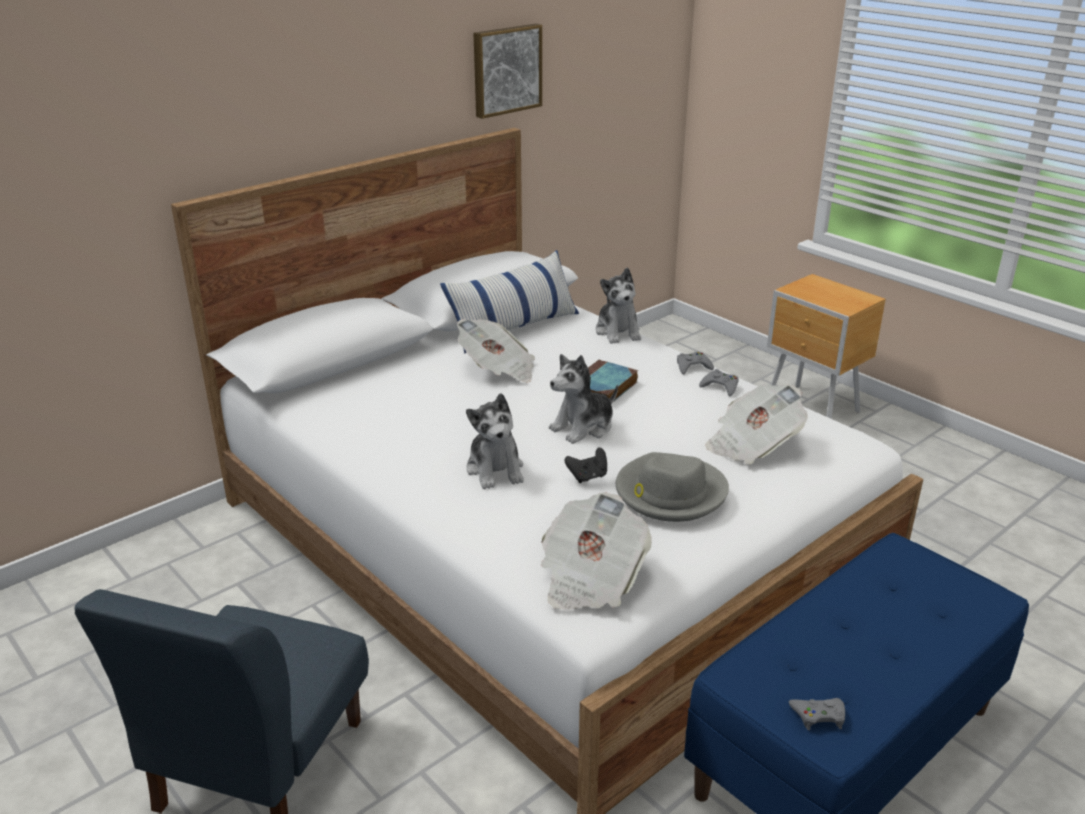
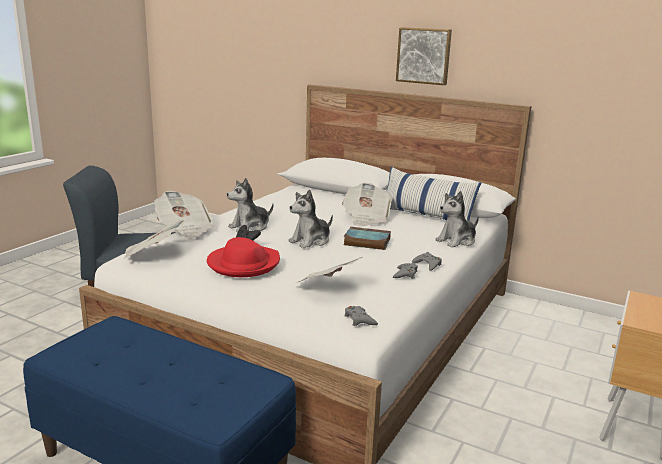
camera: 70 degrees right, 10 degrees down
picture [473,24,542,119] -> picture moved to [396,27,452,85]
plush toy [549,354,618,444] -> plush toy turned 75 degrees counterclockwise [288,189,333,248]
grey hat [616,452,729,522] -> red hat [207,237,280,277]
grey game controller [789,698,845,730] -> grey game controller moved to [345,306,378,326]
none -> newspaper [154,191,213,239]

